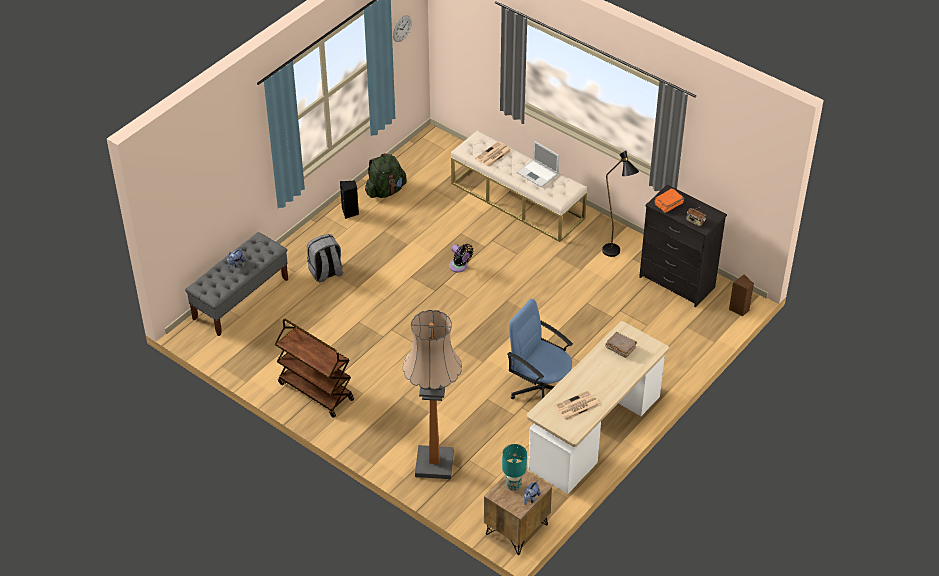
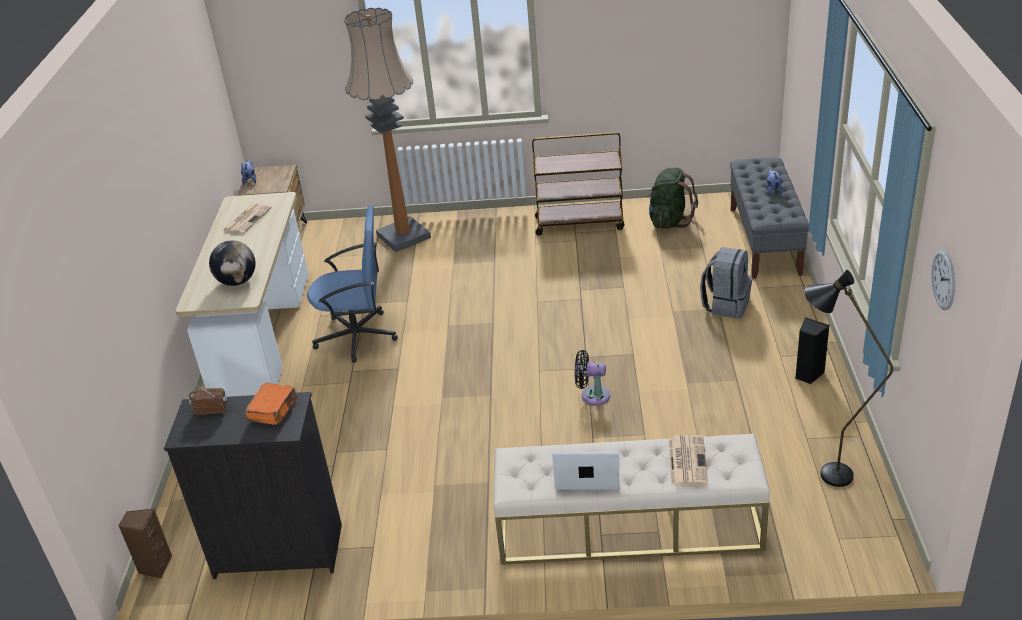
camera: 145 degrees right, 10 degrees down
green backpack [365,153,407,198] -> green backpack moved to [646,168,698,229]
turquoise table lamp [502,444,527,491] -> none
black floor lamp [602,151,639,257] -> black floor lamp moved to [804,270,893,487]
brown book [605,332,637,358] -> globe [209,241,256,286]

